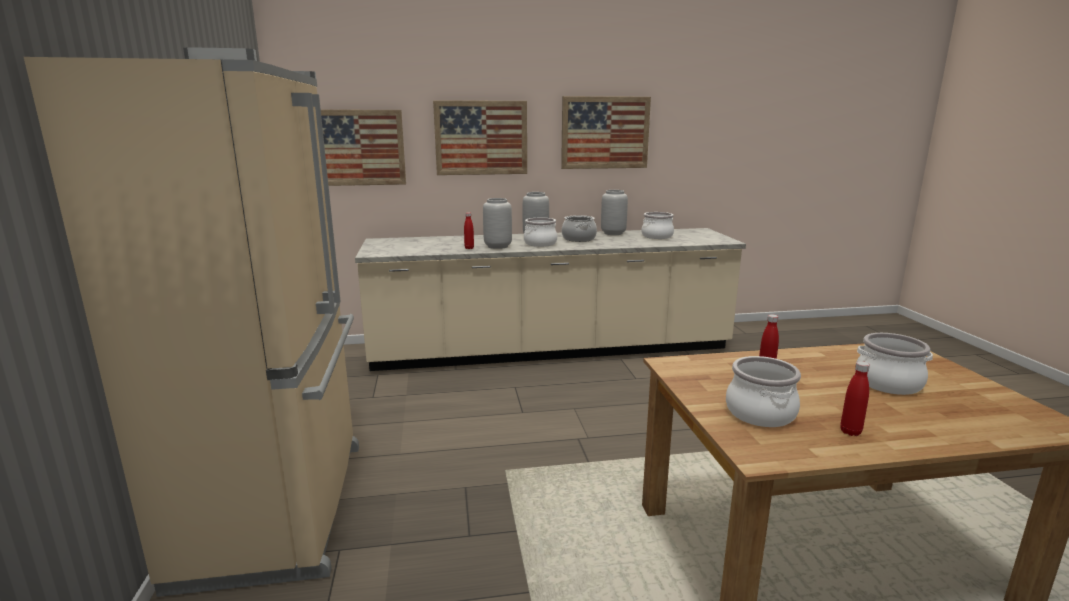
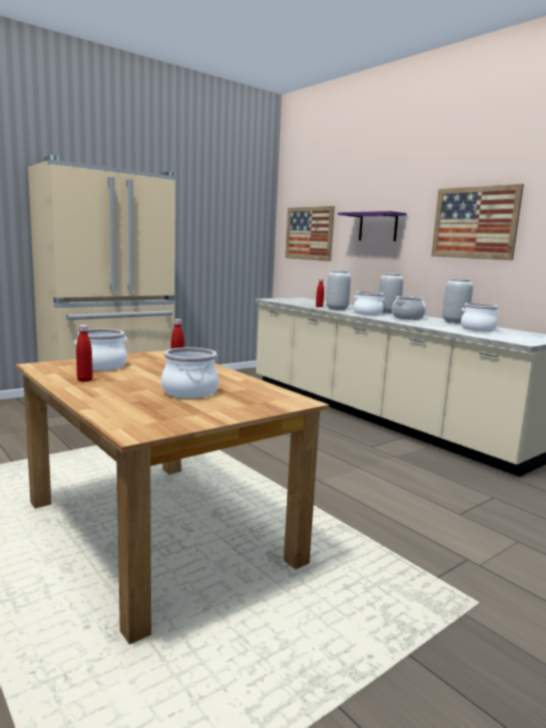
camera: 60 degrees right, 5 degrees down
picture [433,100,527,175] -> purple shelf [338,211,407,241]

